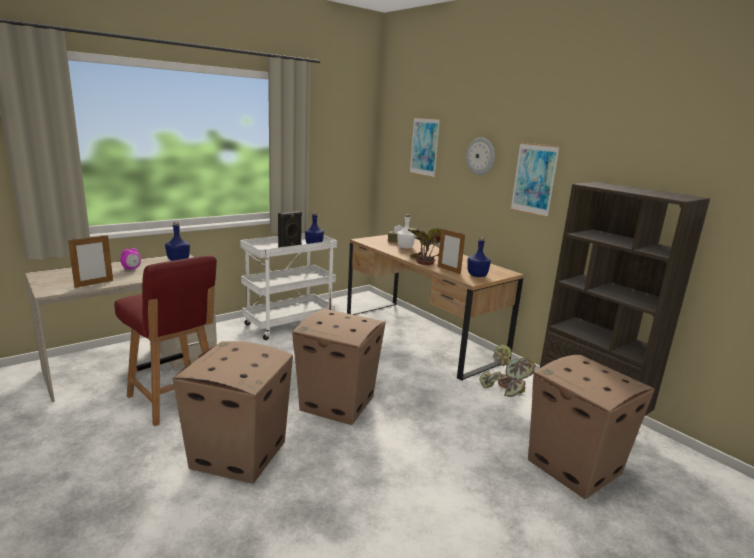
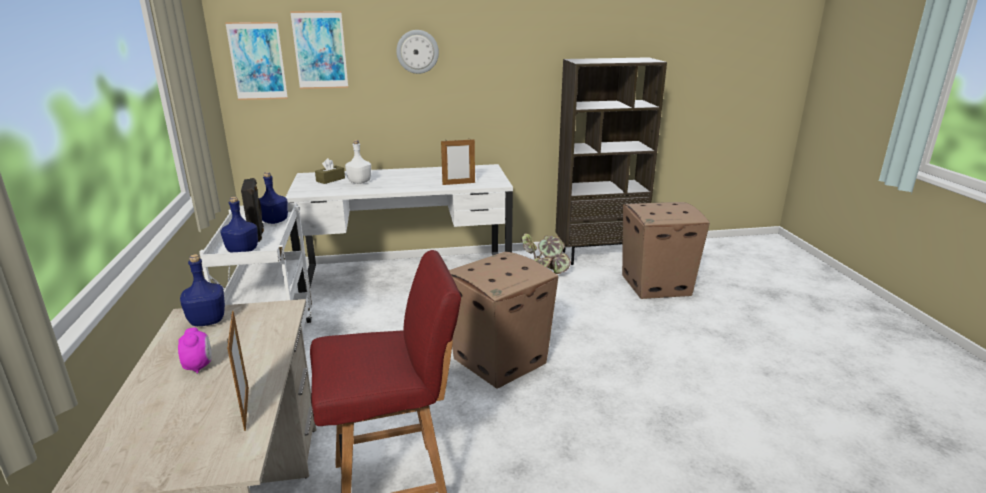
camera: 60 degrees left, 5 degrees up
cardboard box [173,341,293,484] -> none
brown desk [347,235,524,381] -> white desk [285,164,513,293]
potted plant [408,227,441,265] -> none
blue bottle [467,237,491,277] -> blue bottle moved to [220,196,258,253]
picture [510,142,560,217] -> picture moved to [225,22,288,100]

